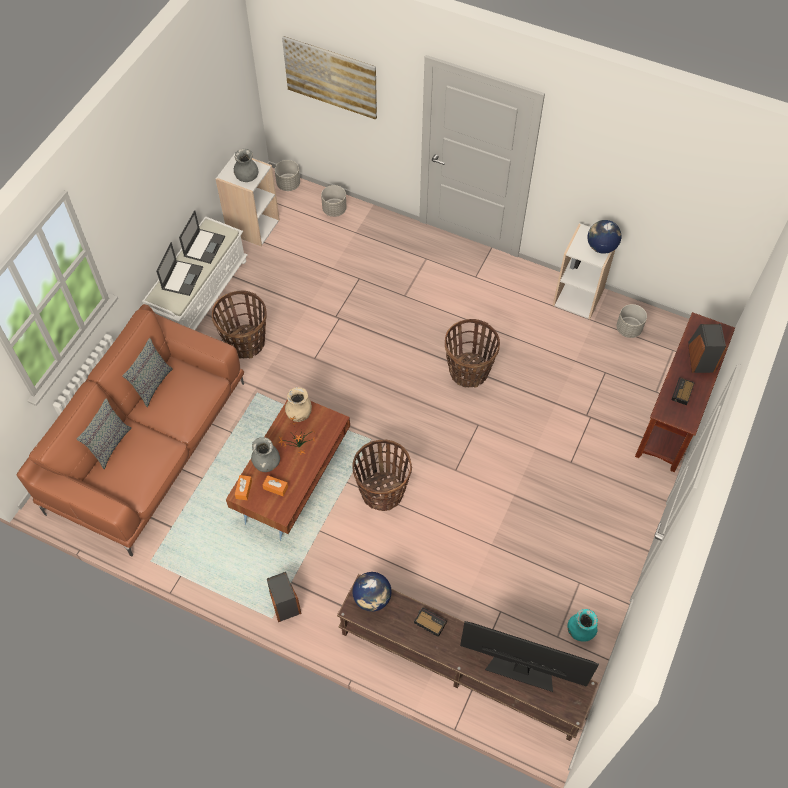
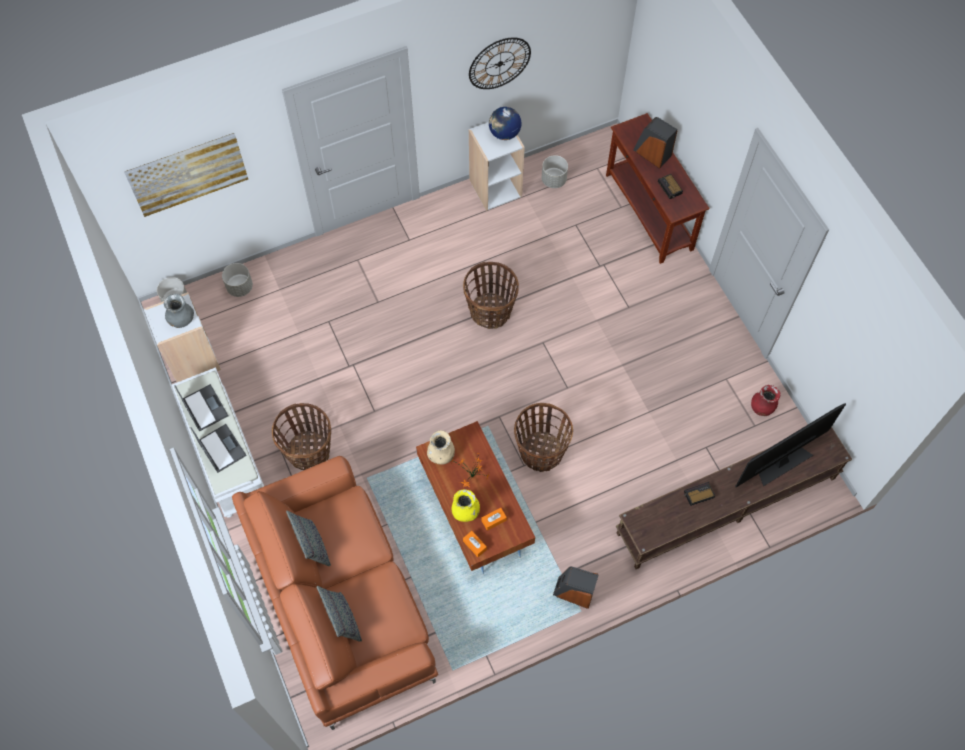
camera: 50 degrees left, 5 degrees up
grey vase [251,437,280,472] -> yellow vase [451,489,480,522]
globe [352,572,392,612] -> none
turquoise vase [567,609,598,642] -> red vase [751,385,780,416]
none -> wall clock [469,37,531,89]

